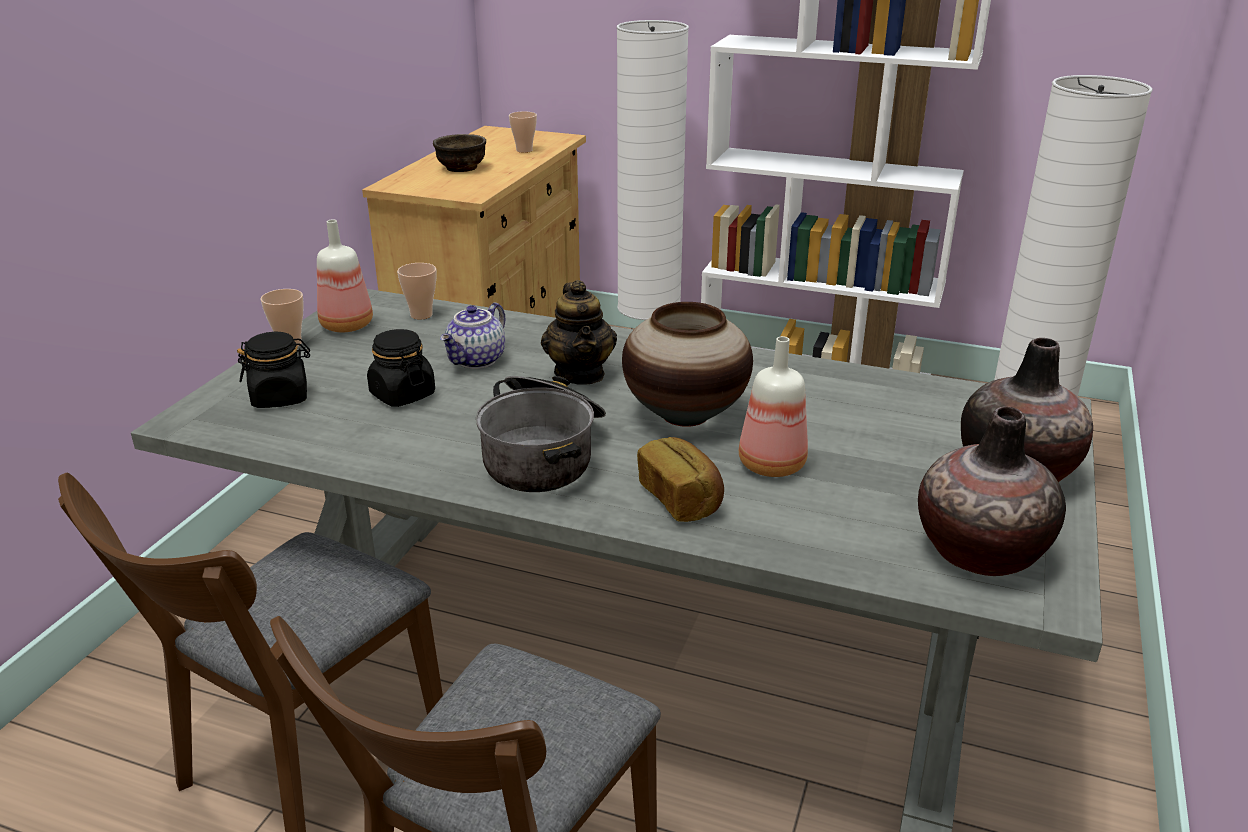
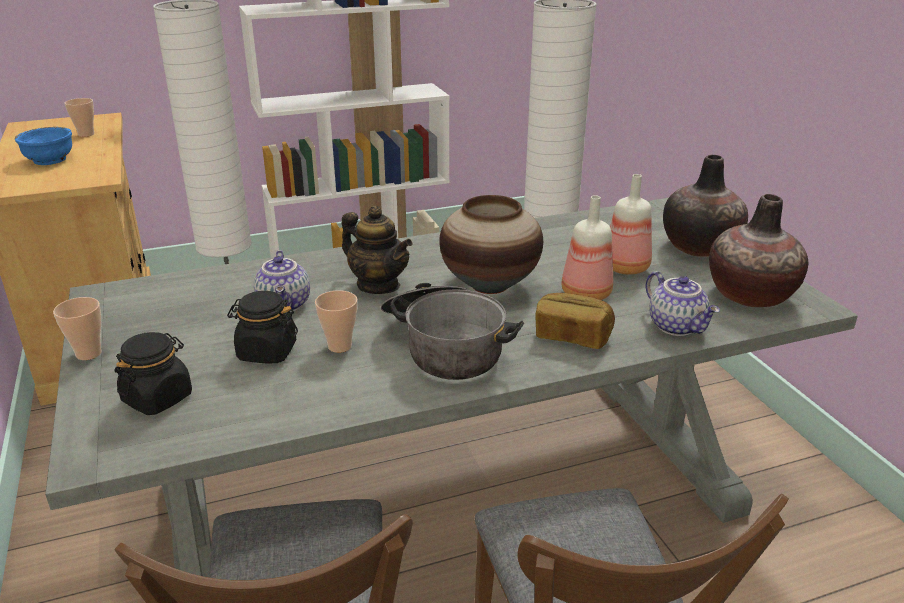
camera: 40 degrees left, 0 degrees up
bottle [317,220,373,332] -> bottle moved to [610,174,652,275]
cup [397,263,437,320] -> cup moved to [315,290,358,353]
brown bowl [433,134,486,172] -> blue bowl [15,127,72,165]
none -> teapot [646,271,720,336]

